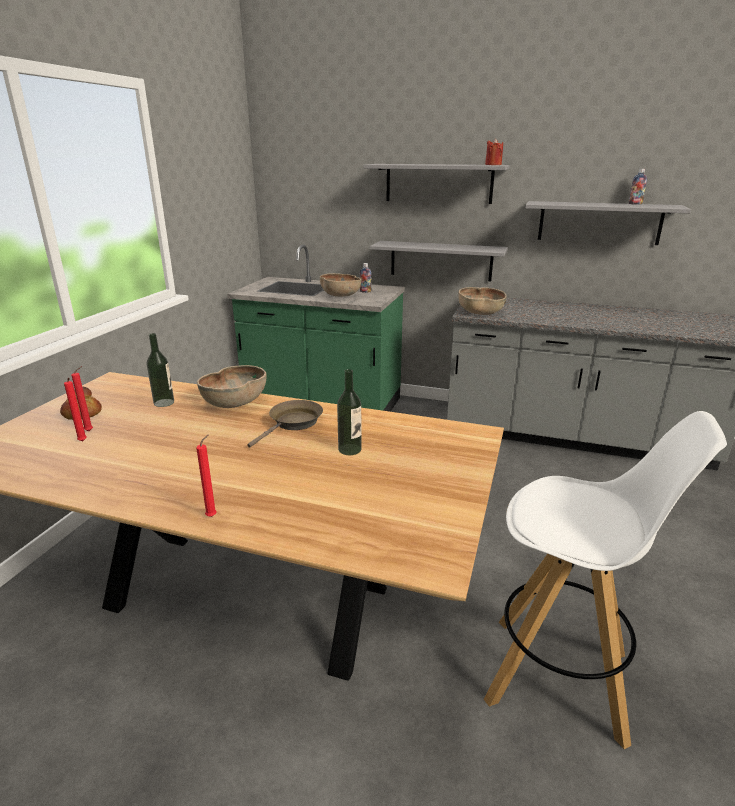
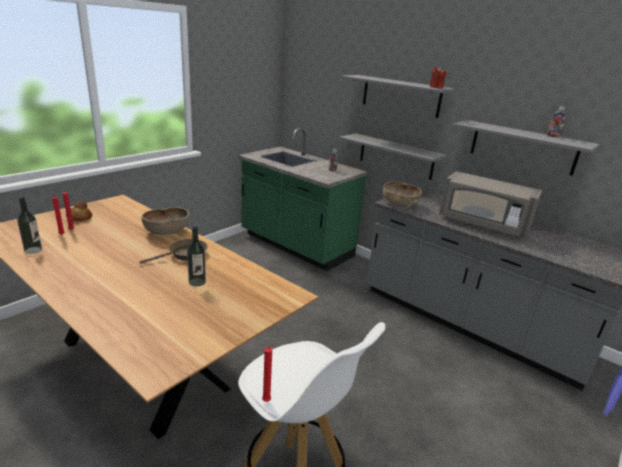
camera: 20 degrees right, 0 degrees up
bottle [147,333,174,407] -> bottle moved to [17,197,42,254]
red candle [196,435,217,517] -> red candle moved to [262,341,276,402]
brown bowl [320,273,361,297] -> none
none -> grey microwave [439,171,543,237]

